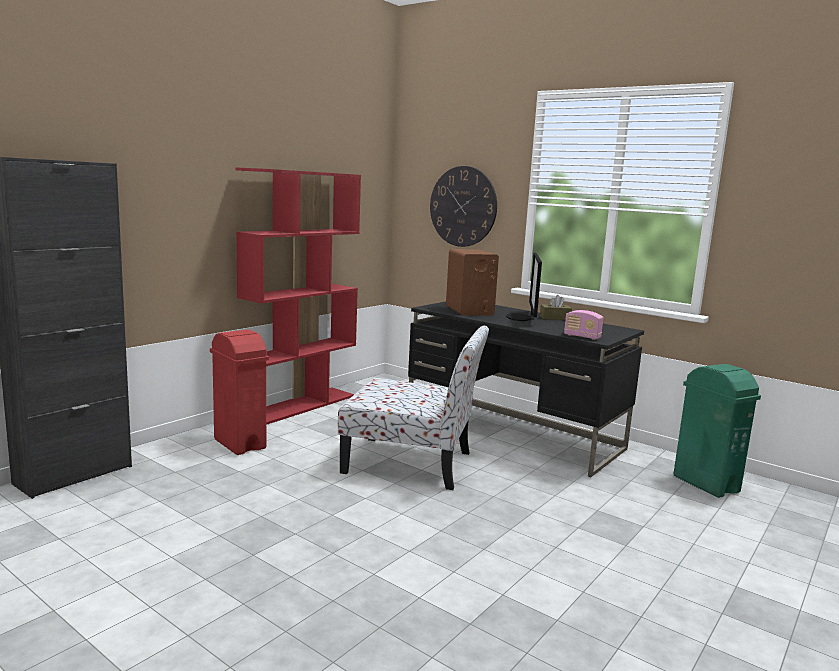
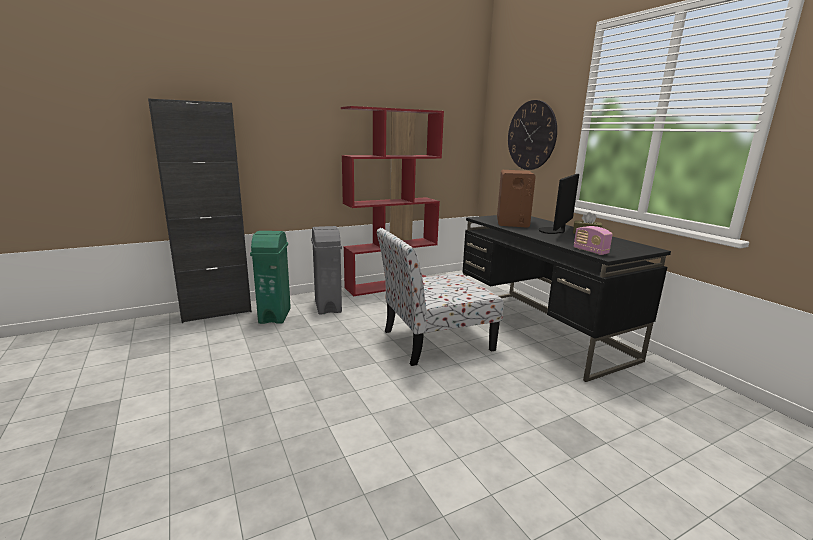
camera: 25 degrees right, 5 degrees up
red trash can [210,330,269,455] -> grey trash can [311,226,342,315]
chair [338,326,489,490] -> chair turned 120 degrees clockwise [377,228,504,366]
green trash can [673,364,761,498] -> green trash can moved to [250,231,291,324]

